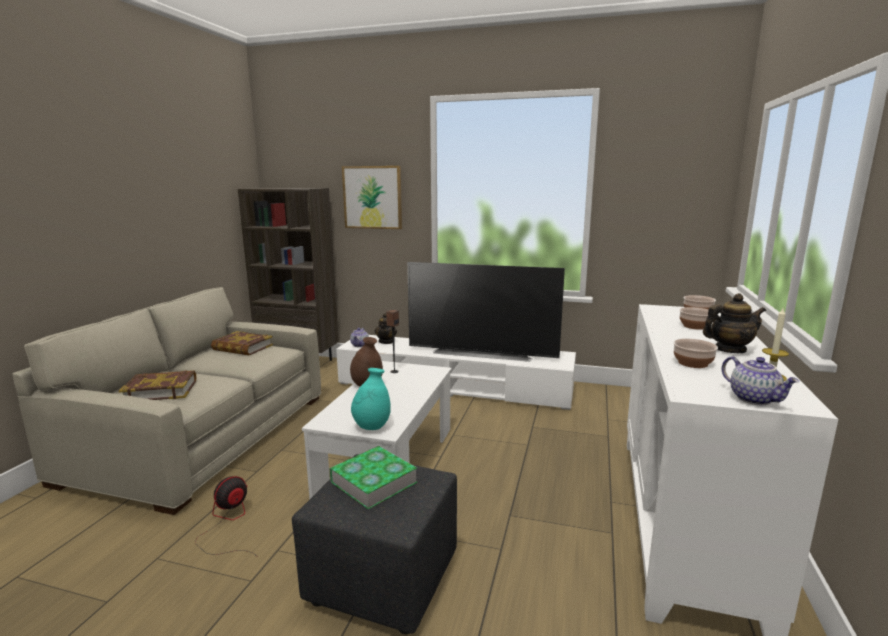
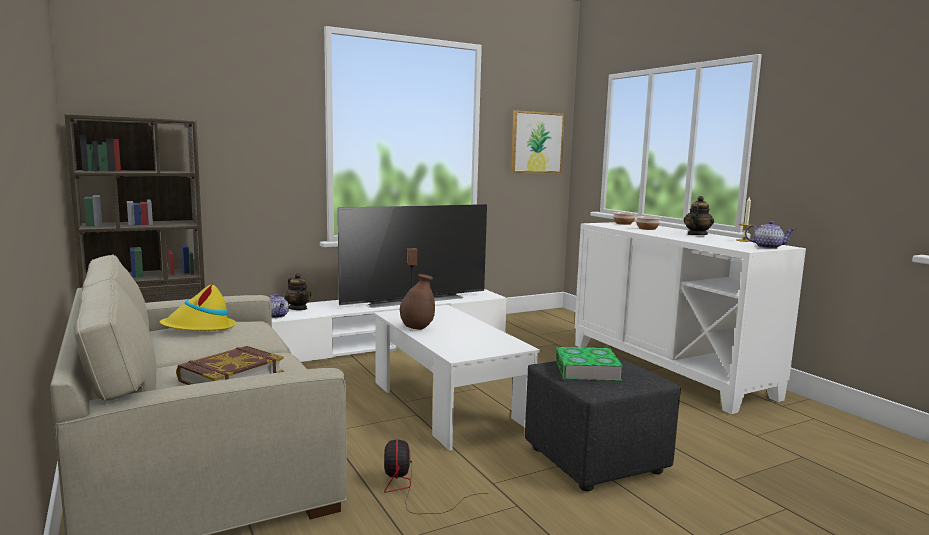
camera: 45 degrees left, 5 degrees down
book [211,331,273,355] -> yellow hat [160,283,236,331]
picture [342,166,402,229] -> picture moved to [511,110,565,173]
turquoise vase [351,368,391,430] -> none
bowl [673,339,718,368] -> none

